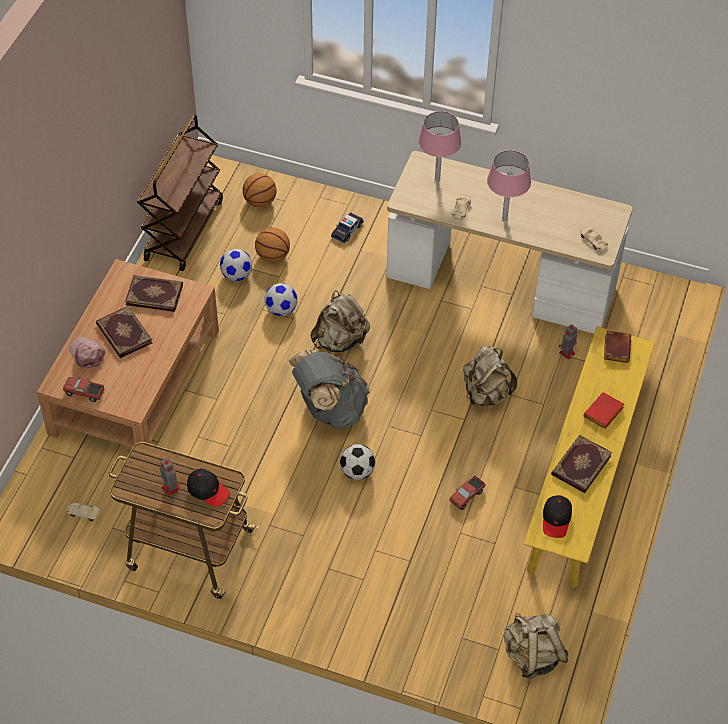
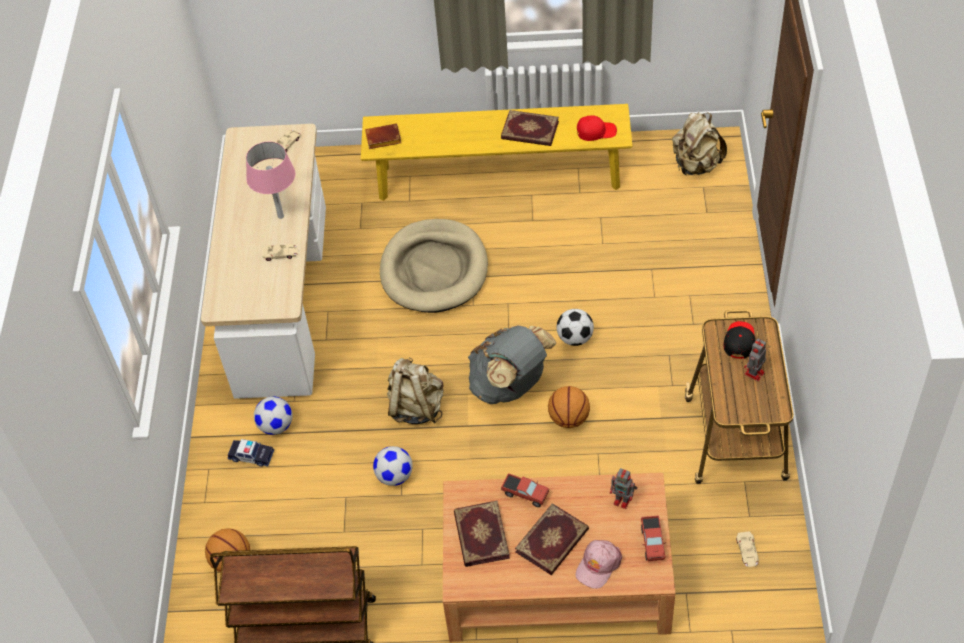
camera: 105 degrees left, 0 degrees up
football [220,249,252,281] -> football moved to [254,397,293,435]
basketball [255,228,290,263] -> basketball moved to [548,386,590,428]
pink table lamp [418,111,462,181] -> none
toy truck [449,475,486,510] -> toy truck moved to [501,473,549,507]
beige backpack [463,346,517,406] -> beige dog bed [380,219,488,313]
black cap [543,495,572,538] -> red cap [577,116,617,141]
toy robot [559,324,577,360] -> toy robot moved to [610,468,637,509]
red book [583,392,624,429] -> none

